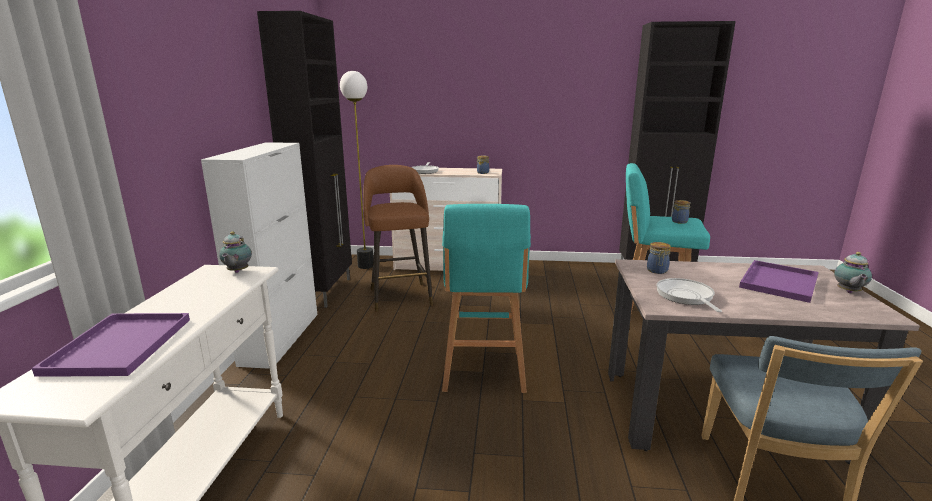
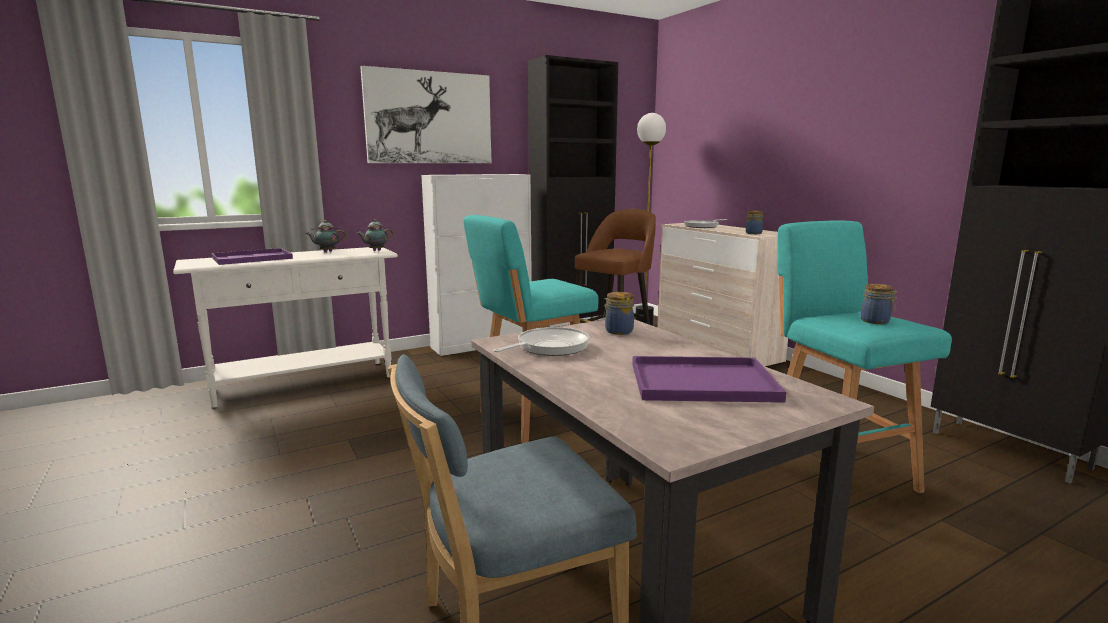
camera: 55 degrees right, 5 degrees down
teapot [834,252,872,293] -> teapot moved to [305,220,346,252]
none -> picture [360,66,491,163]

